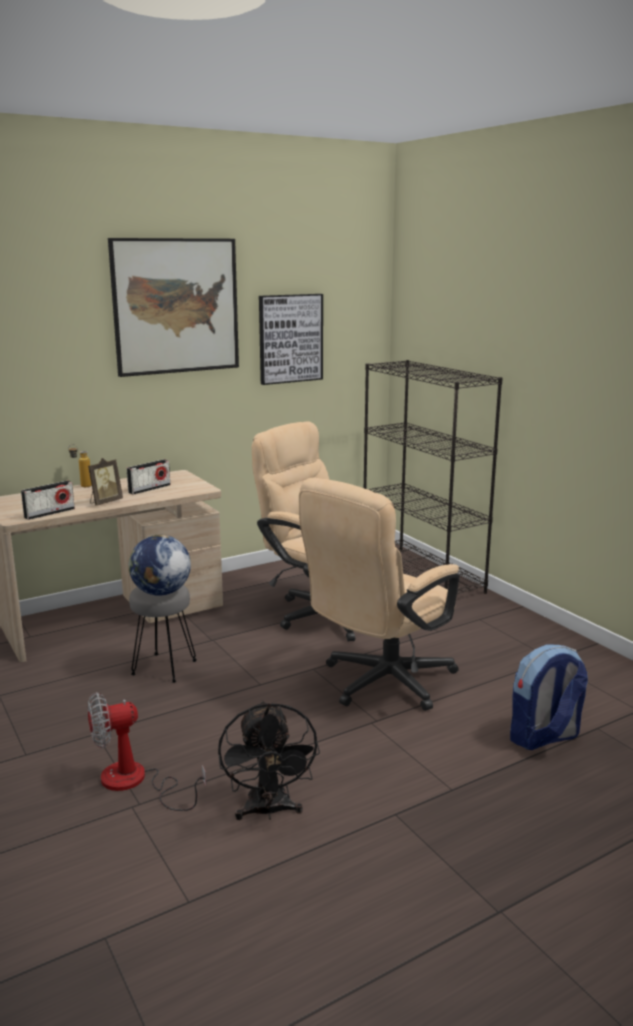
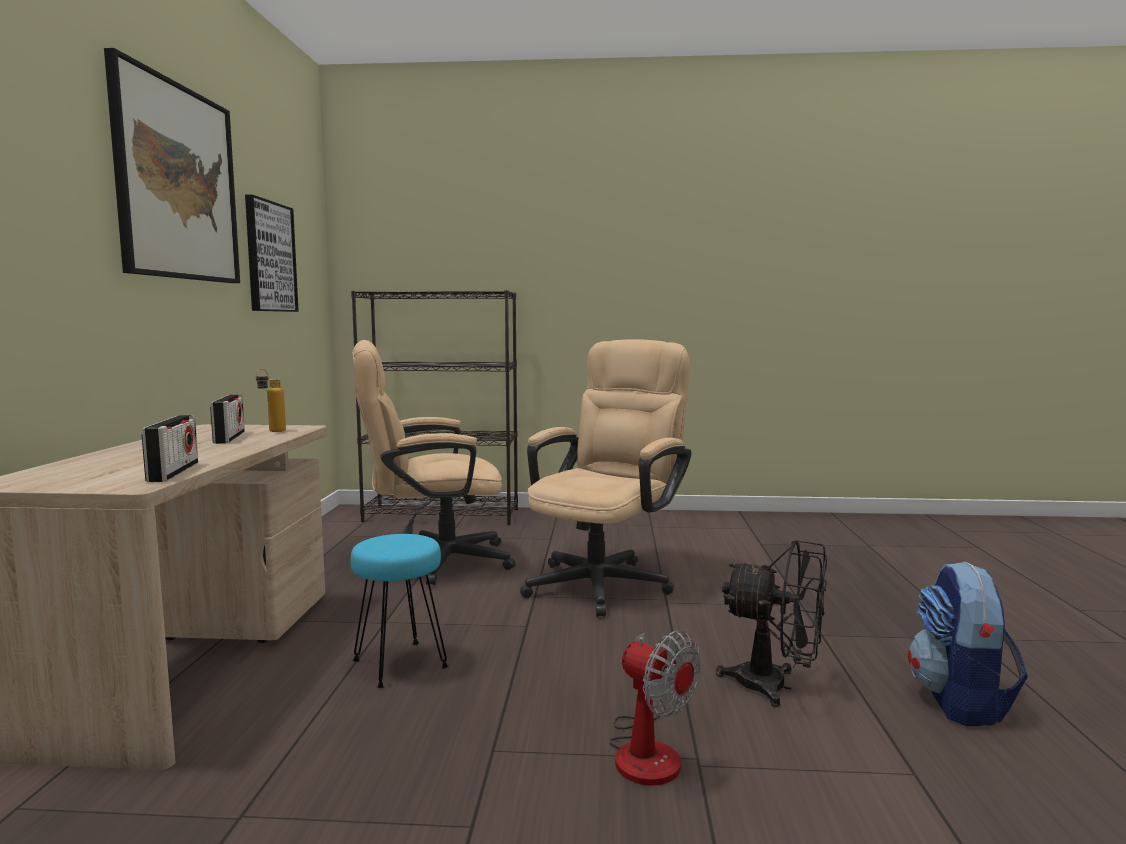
camera: 55 degrees left, 10 degrees down
bottle [68,444,92,487] -> bottle moved to [256,369,286,432]
picture frame [88,458,123,506] -> none
fan [88,692,206,811] -> fan turned 60 degrees counterclockwise [609,631,701,785]
globe [128,535,191,596] -> none
grey stool [129,585,197,683] -> turquoise stool [350,534,448,688]
beige office chair [299,478,459,711] -> beige office chair turned 135 degrees counterclockwise [520,339,691,617]
backpack [510,644,588,750] -> backpack moved to [908,562,1028,726]

